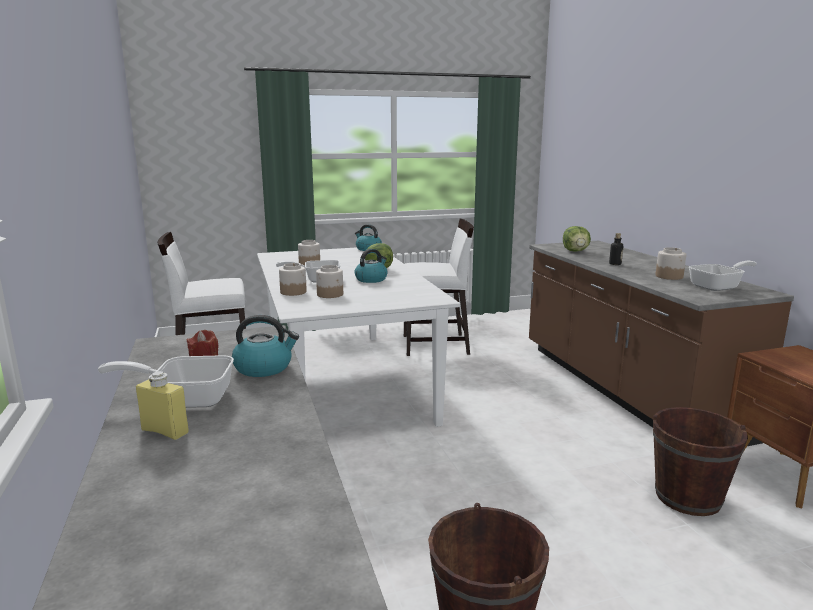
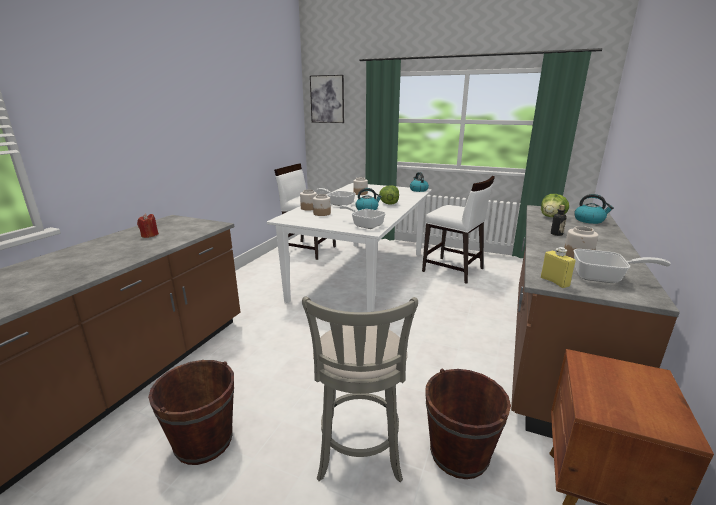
camera: 40 degrees right, 5 degrees up
frying pan [98,355,234,408] -> frying pan moved to [339,205,386,229]
yellow bottle [136,371,189,440] -> yellow bottle moved to [541,247,576,288]
kettle [232,315,299,377] -> kettle moved to [574,194,614,224]
none -> grey stool [302,296,418,482]
none -> picture [310,75,344,123]

